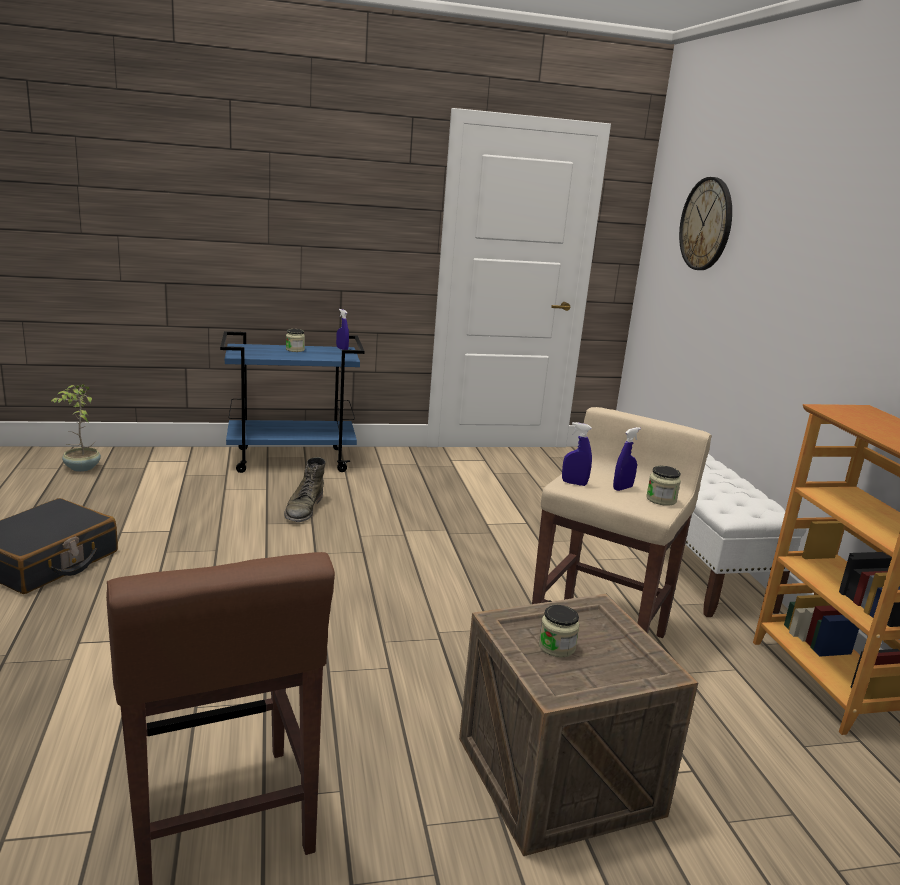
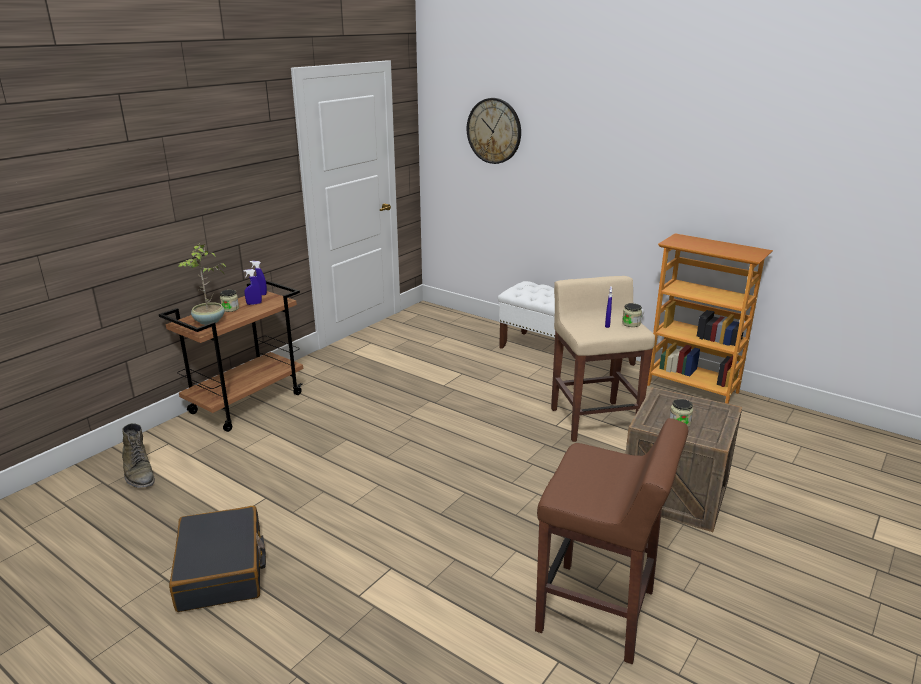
camera: 40 degrees left, 5 degrees up
potted plant [51,384,101,472] -> potted plant moved to [178,243,227,325]
blue cart [220,331,365,473] -> brown cart [159,280,303,432]
green boot [284,457,326,522] -> green boot moved to [122,423,155,488]
blue spray bottle [562,422,592,486] -> blue spray bottle moved to [244,269,262,305]

